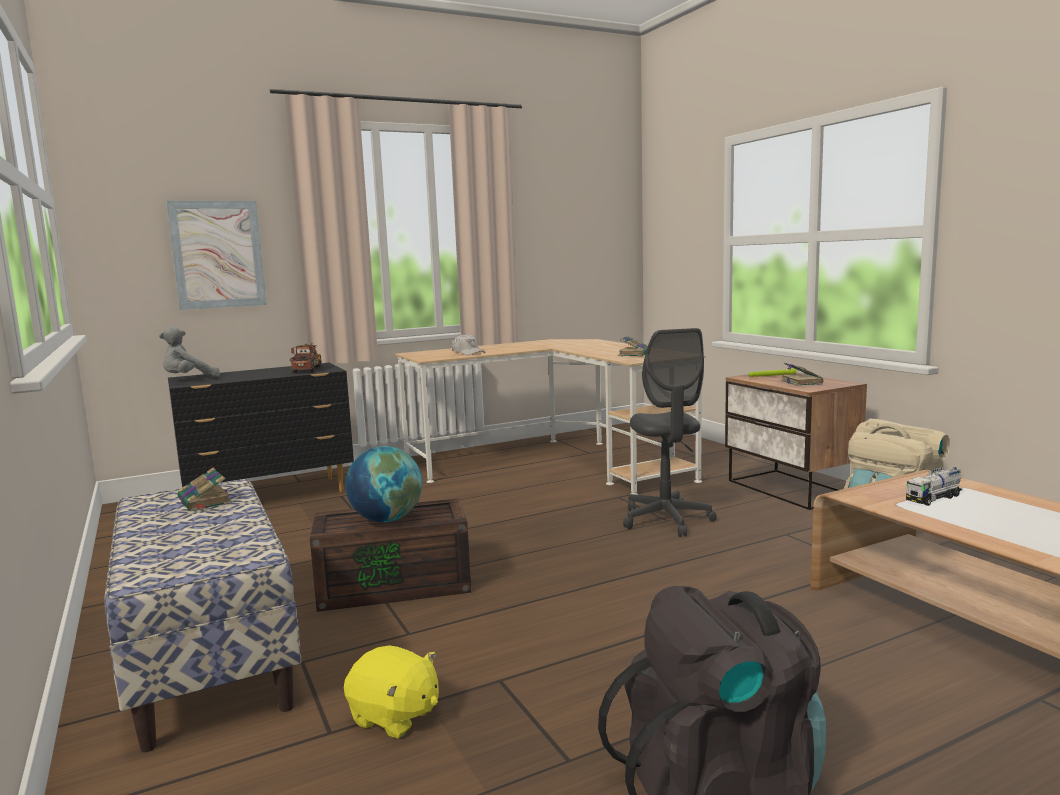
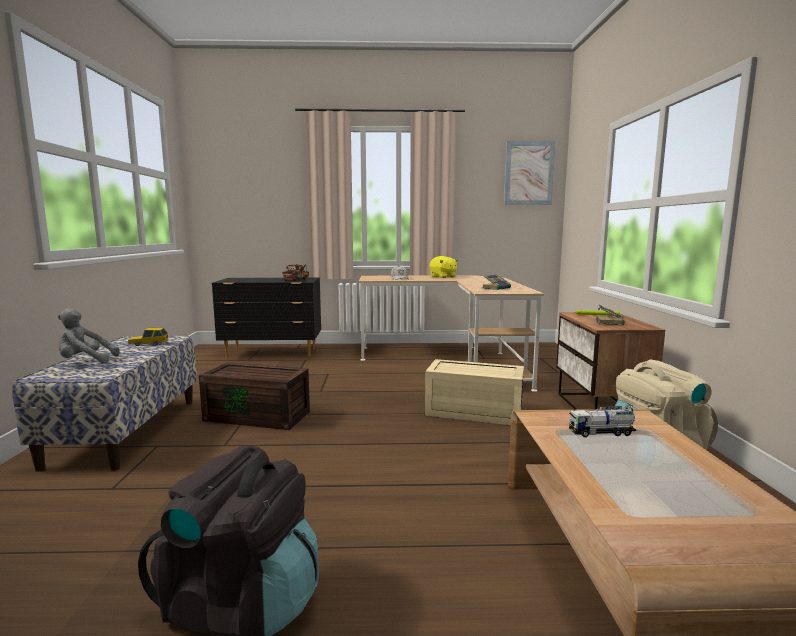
camera: 25 degrees right, 0 degrees up
grey plush toy [159,326,220,377] -> grey plush toy moved to [58,308,119,363]
picture [166,201,267,310] -> picture moved to [504,141,555,205]
book [178,467,232,511] -> toy car [128,328,169,346]
yellow plush toy [344,645,439,738] -> yellow plush toy moved to [429,256,458,278]
globe [345,446,422,522] -> none
grey office chair [623,328,717,537] -> beige storage box [425,359,524,425]

